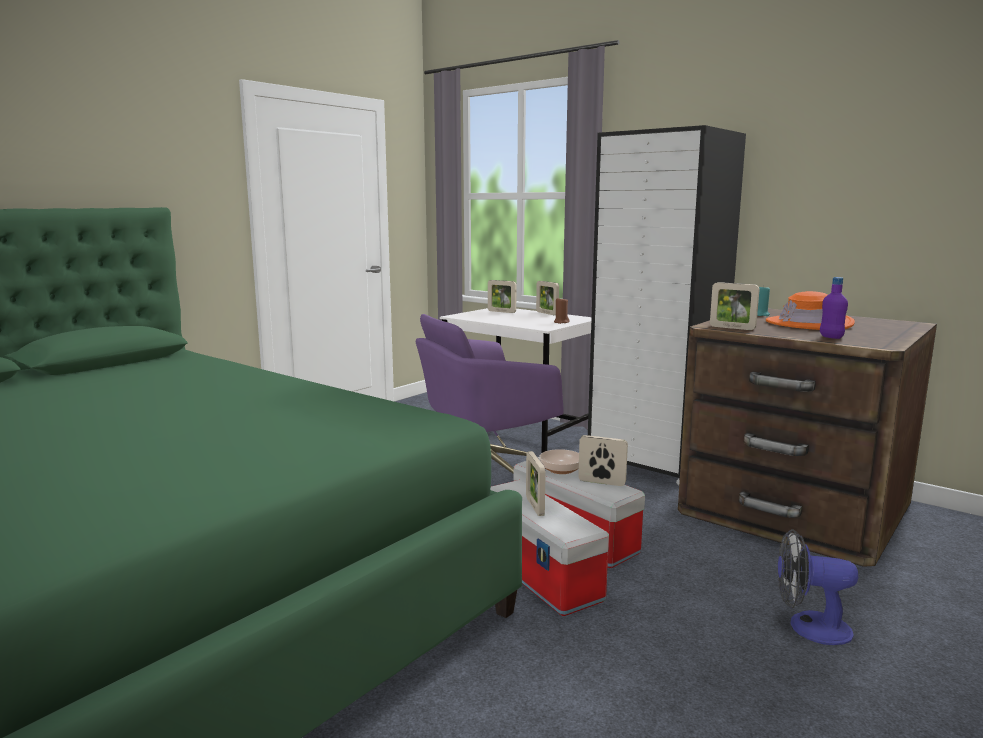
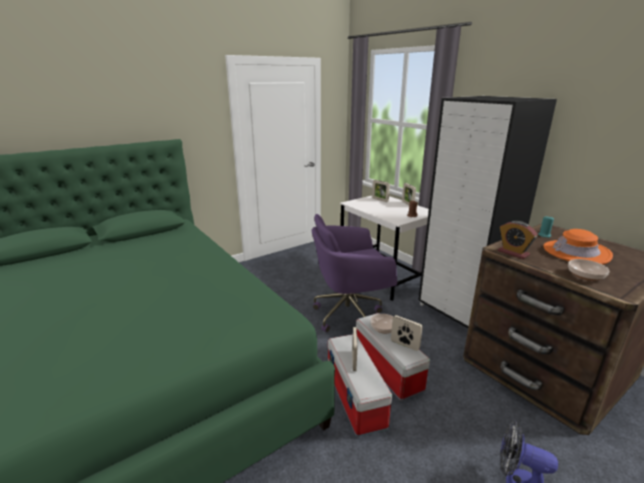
camera: 15 degrees right, 10 degrees up
picture frame [710,282,760,330] -> alarm clock [498,221,538,259]
purple bottle [820,277,848,339] -> bowl [568,259,610,281]

